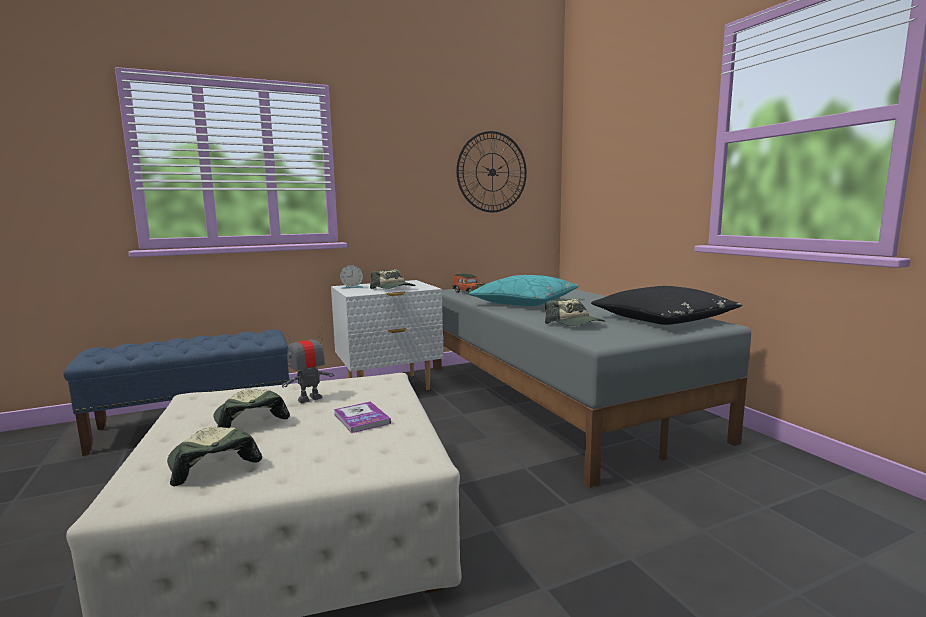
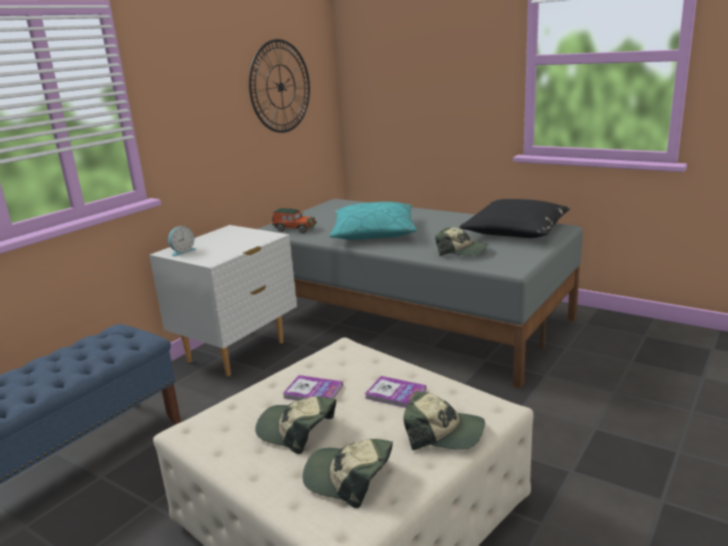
camera: 30 degrees left, 10 degrees up
toy robot [282,326,334,403] -> book [282,375,343,400]
cap [370,269,416,289] -> cap moved to [403,391,485,450]

